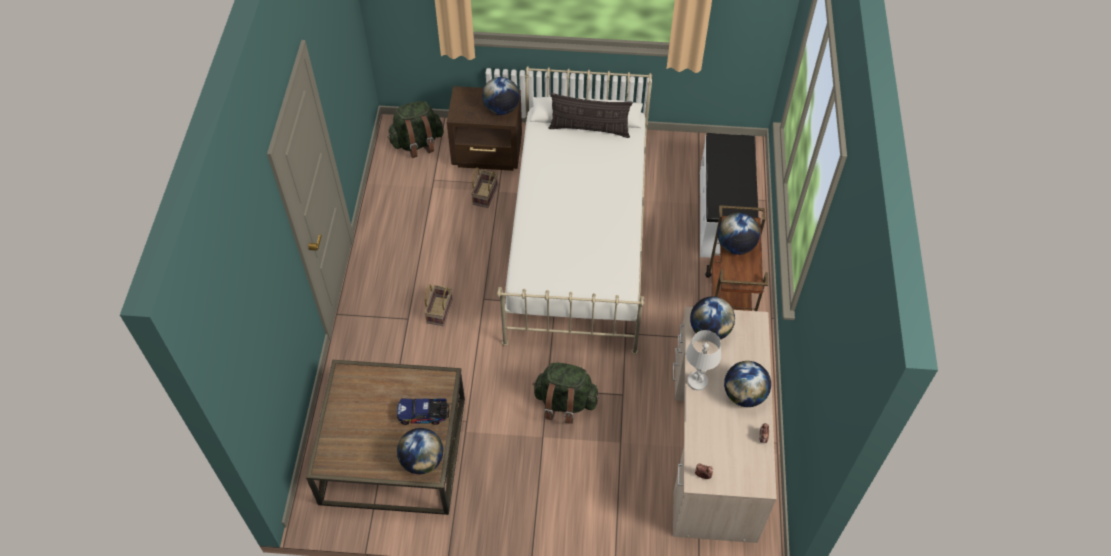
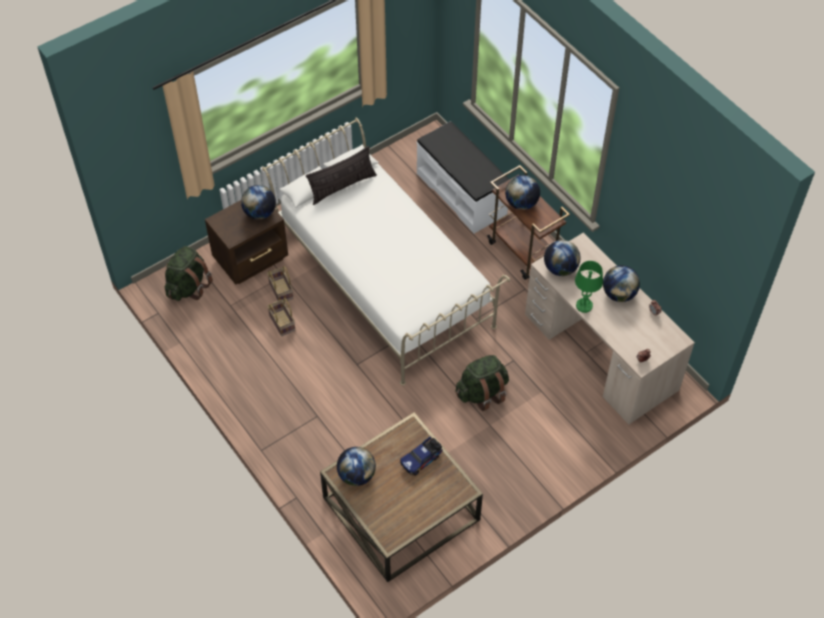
camera: 40 degrees left, 0 degrees up
globe [397,428,443,474] -> globe moved to [337,447,376,486]
basket [424,284,453,326] -> basket moved to [267,298,295,337]
white table lamp [686,330,721,391] -> green table lamp [575,261,603,313]

